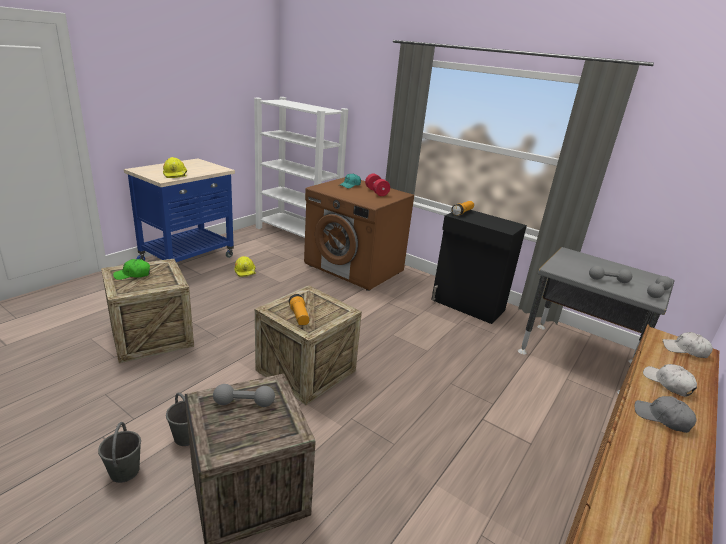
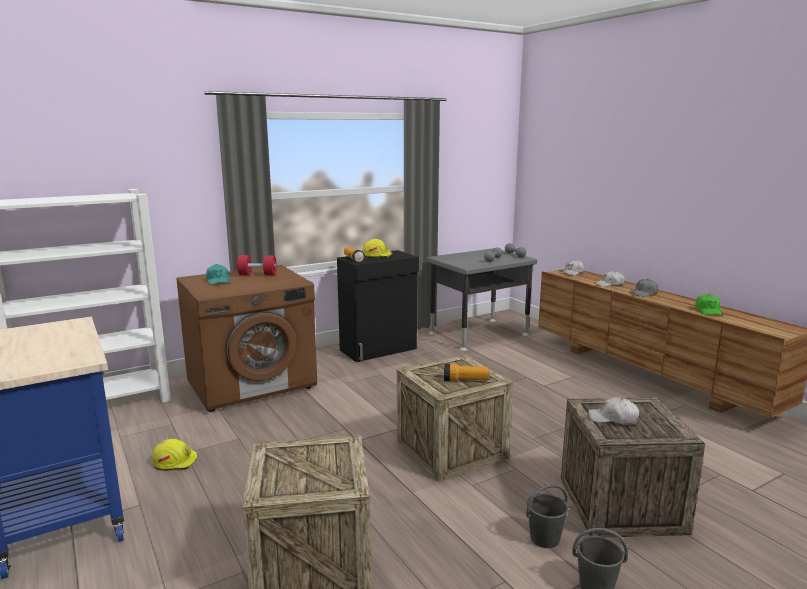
camera: 65 degrees left, 10 degrees down
green cap [113,259,150,280] -> green cap moved to [695,294,723,315]
yellow hard hat [163,157,187,178] -> yellow hard hat moved to [362,239,392,258]
grey dumbbell [213,384,275,407] -> white cap [588,397,639,425]

